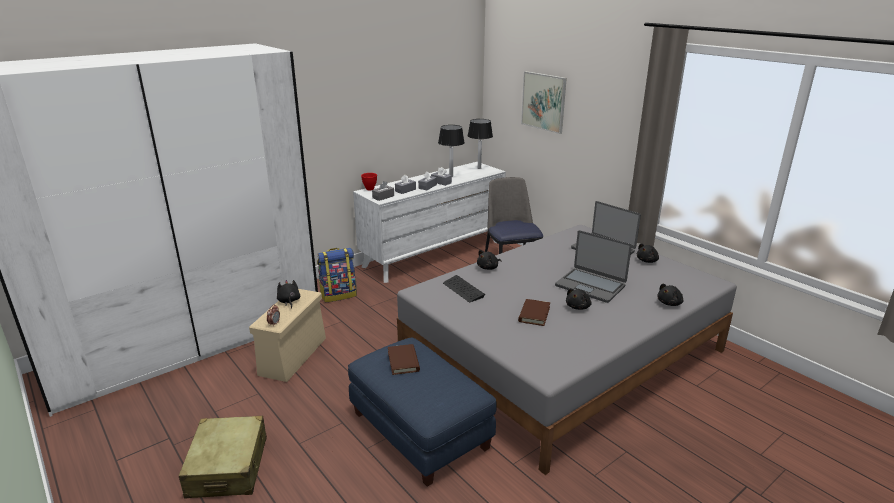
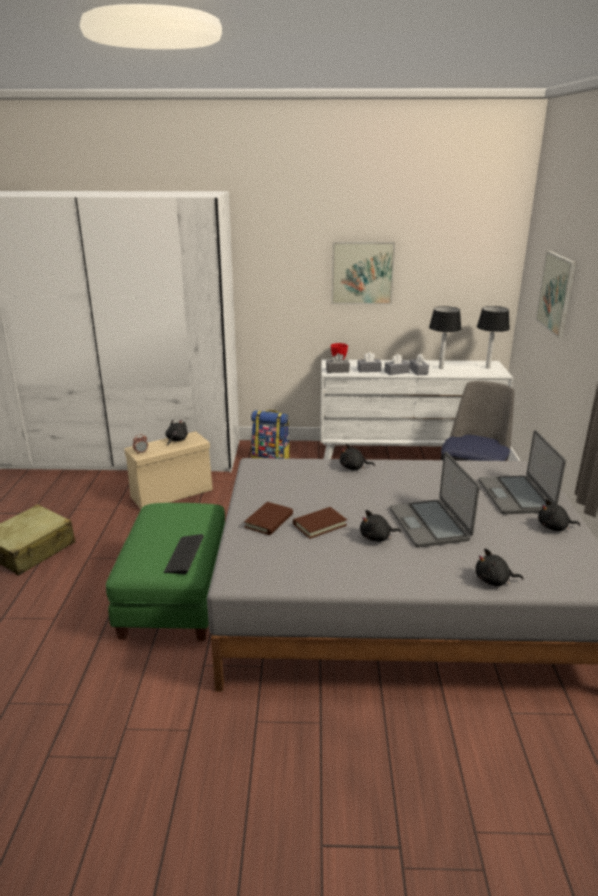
camera: 40 degrees right, 0 degrees up
blue ottoman [348,337,497,487] -> green ottoman [106,503,225,641]
brown book [388,344,420,375] -> brown book moved to [244,502,293,535]
keyboard [443,275,485,302] -> keyboard moved to [164,534,204,574]
none -> picture [331,242,395,305]

